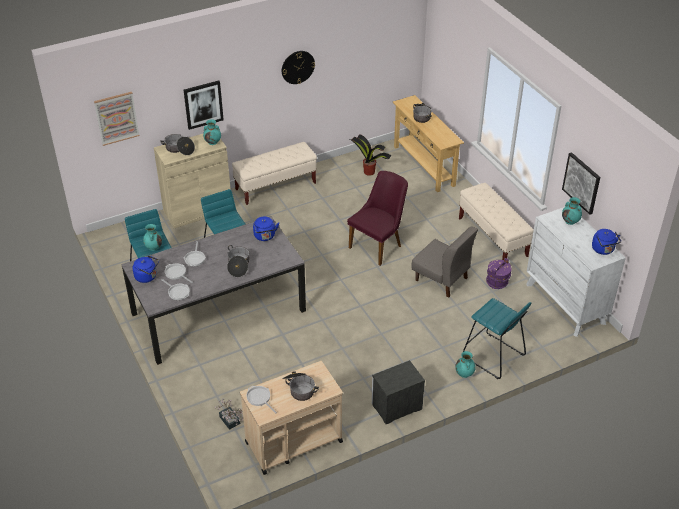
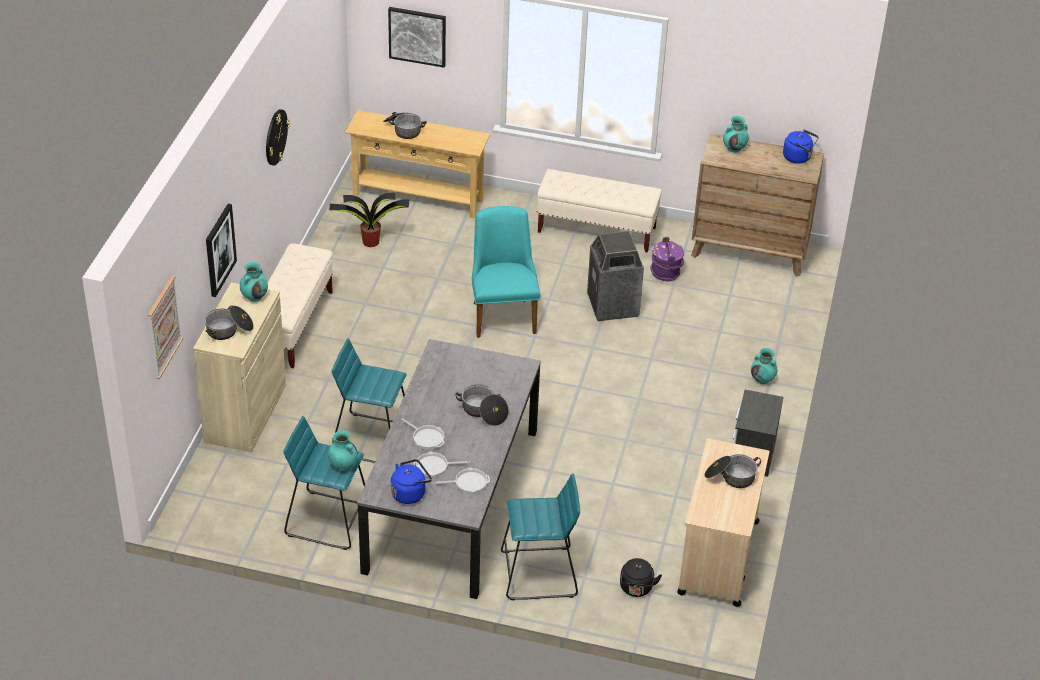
camera: 50 degrees left, 0 degrees up
potted plant [215,398,243,430] -> black kettle [620,558,662,597]
frying pan [246,386,277,414] -> none
blue kettle [253,217,279,241] -> none
purple chair [347,171,408,266] -> turquoise chair [472,206,541,338]
grey chair [411,227,478,298] -> trash can [587,231,644,321]
turquoise stool [463,298,531,379] -> turquoise stool moved to [501,473,580,600]
white dresser [527,207,626,337] -> brown dresser [691,134,824,277]
picture [562,152,600,215] -> picture moved to [388,7,446,68]

